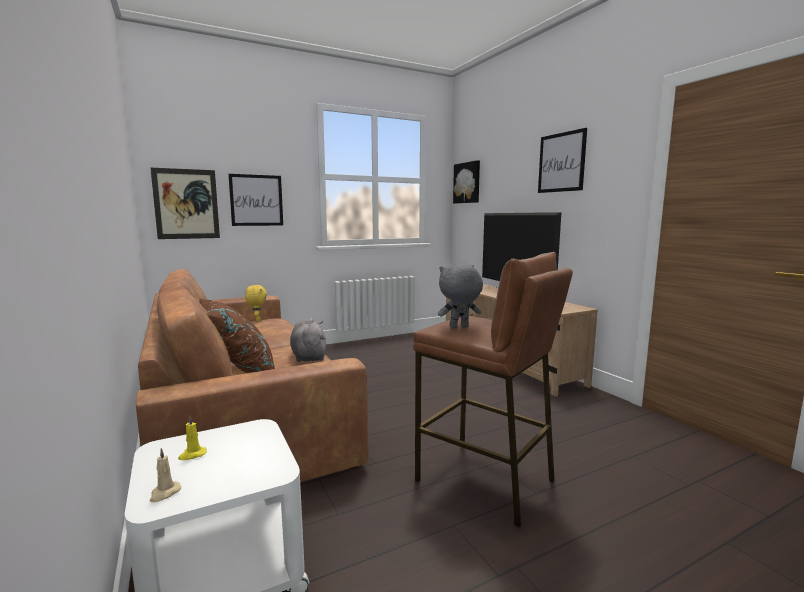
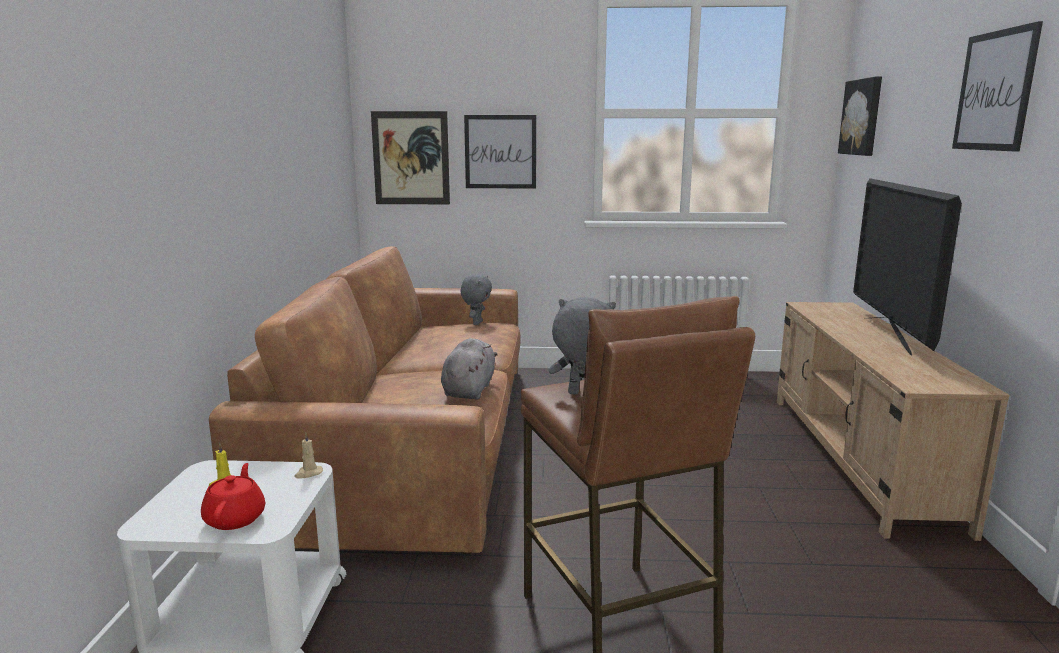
camera: 30 degrees right, 5 degrees up
beige candle [150,448,181,502] -> beige candle moved to [294,433,323,479]
brown pillow [199,298,275,373] -> none
yellow plush toy [245,285,267,321] -> grey plush toy [461,275,492,325]
none -> red teapot [201,463,265,530]

